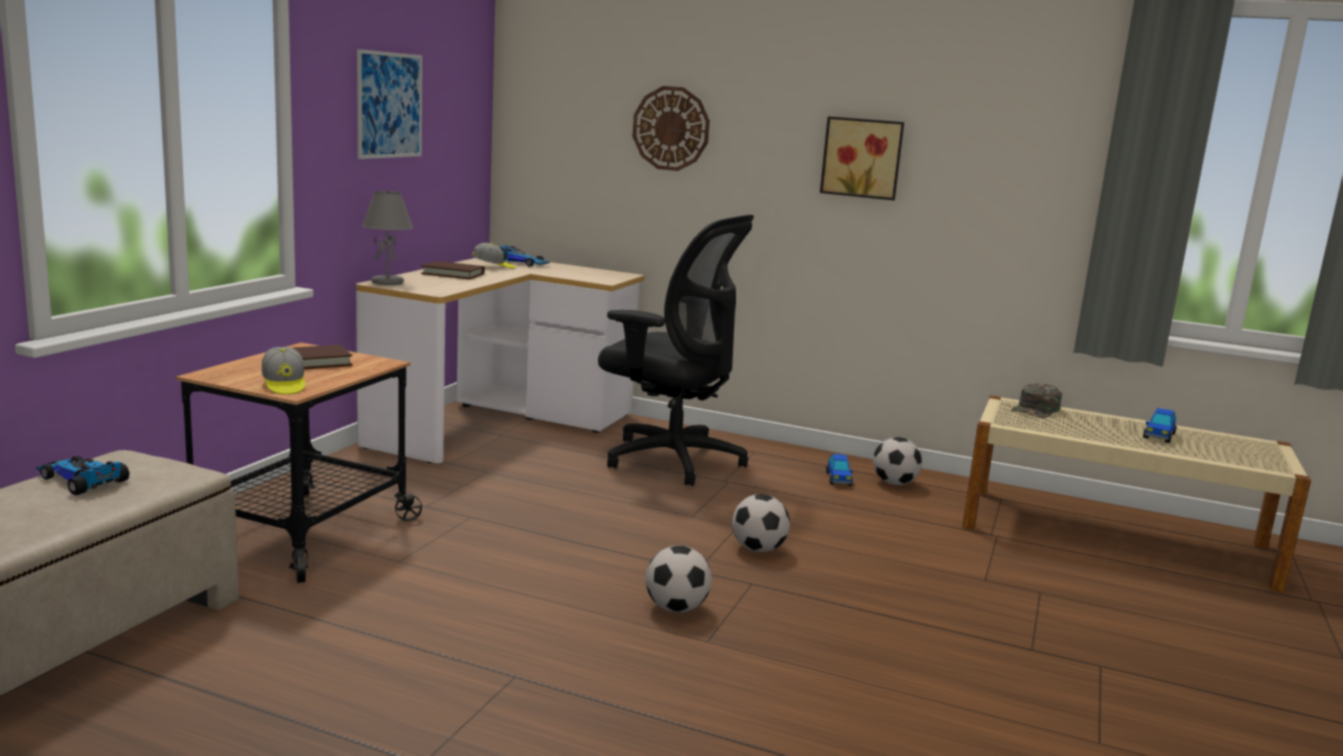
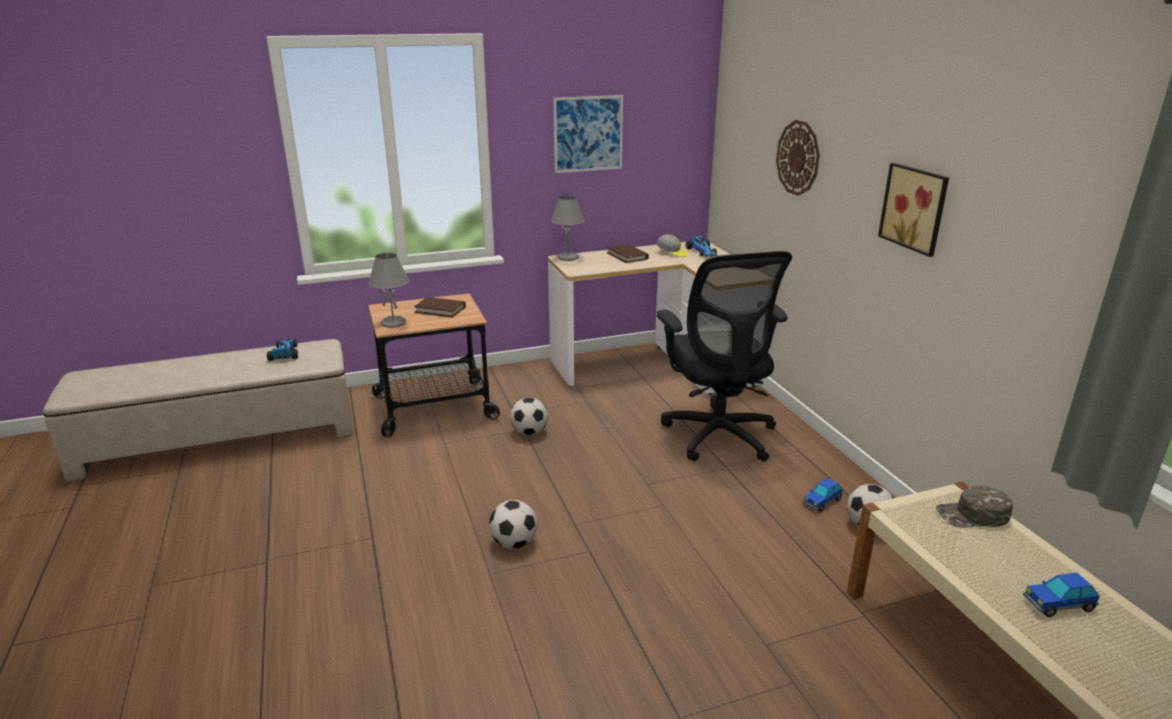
camera: 50 degrees right, 10 degrees up
cap [262,347,305,395] -> grey table lamp [368,253,409,328]
football [732,494,790,552] -> football moved to [510,397,548,435]

